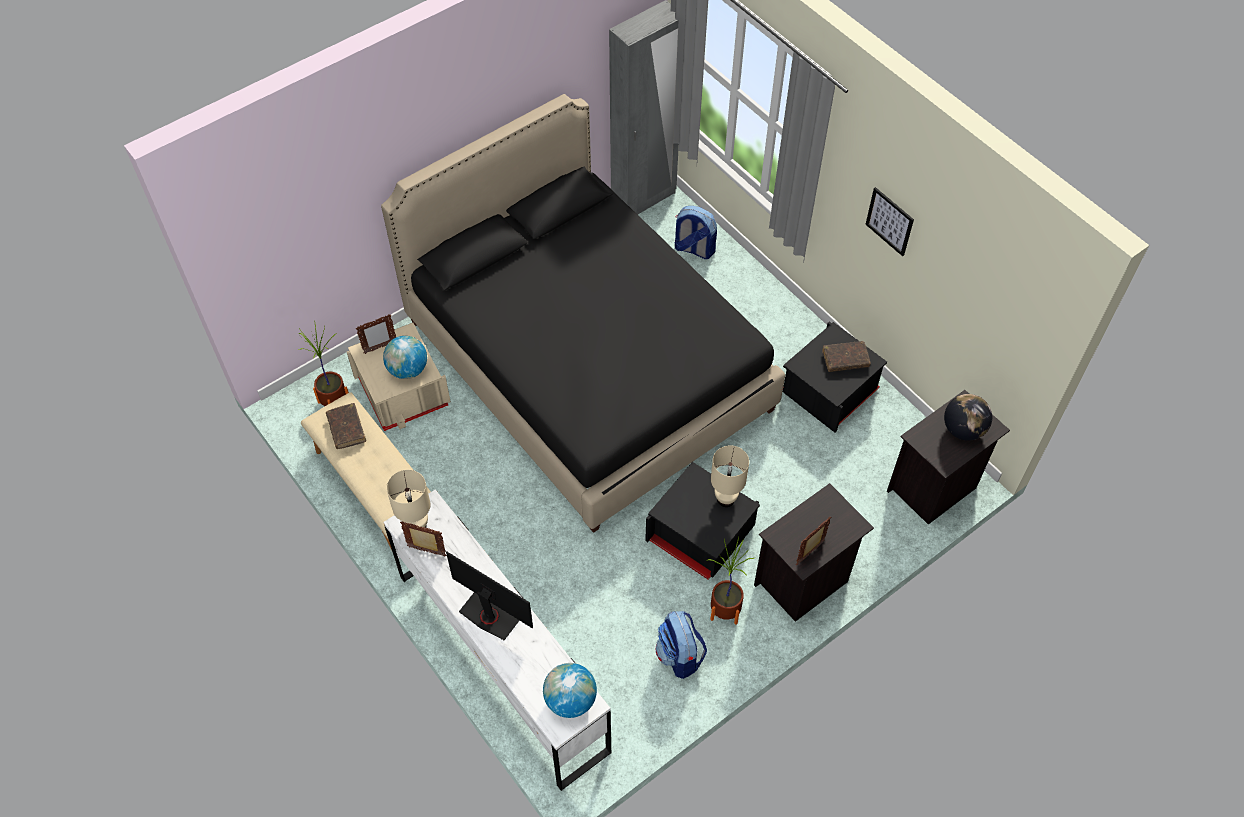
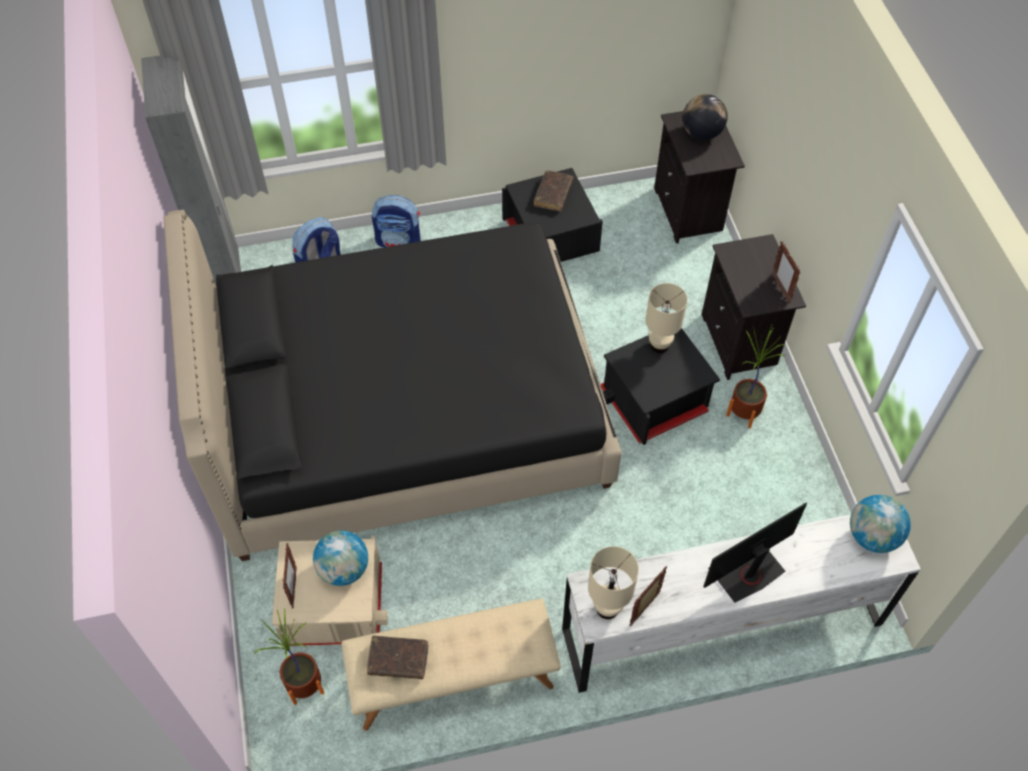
camera: 65 degrees left, 0 degrees up
backpack [656,611,707,679] -> backpack moved to [372,195,421,247]
picture [865,187,914,256] -> none

